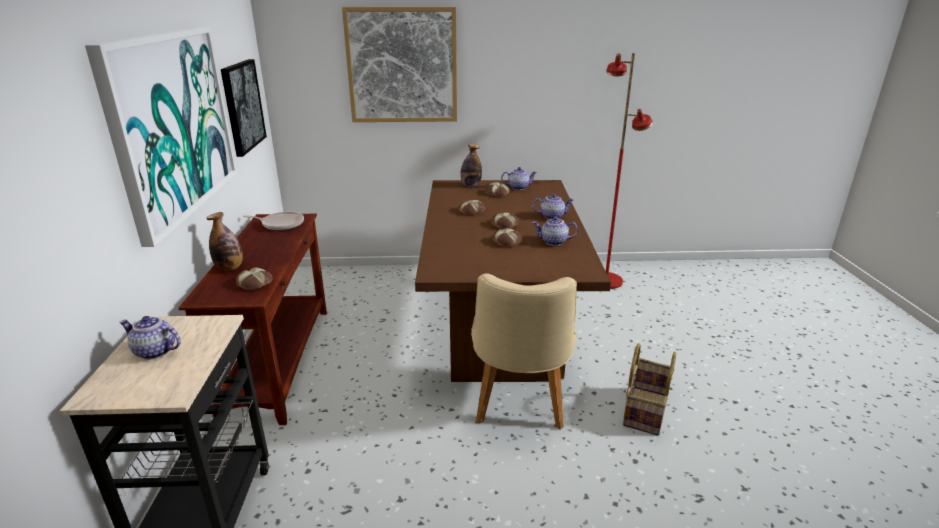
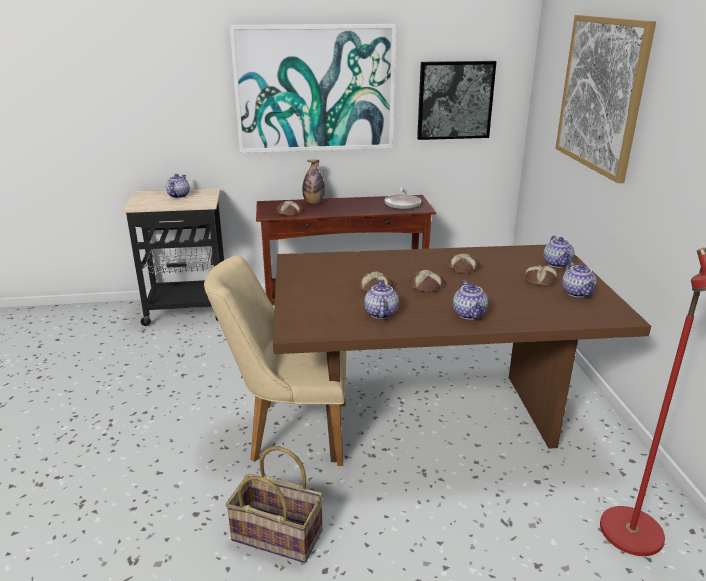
camera: 85 degrees right, 0 degrees up
bottle [460,144,482,187] -> teapot [544,235,574,268]

